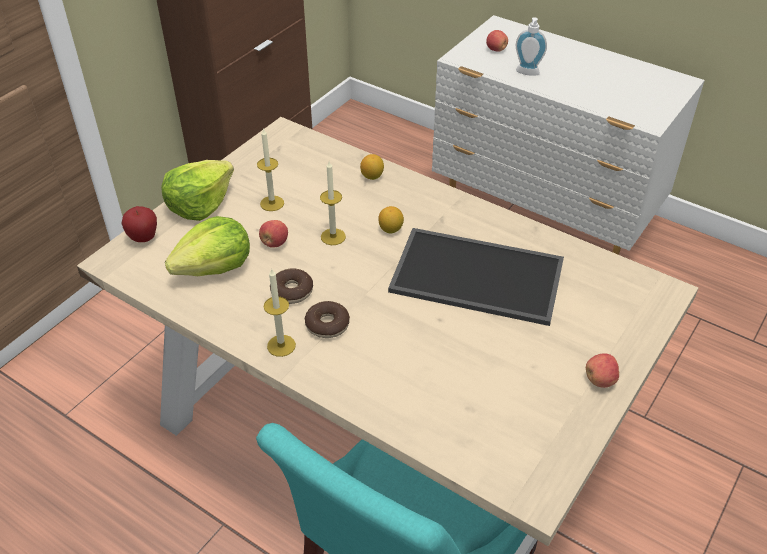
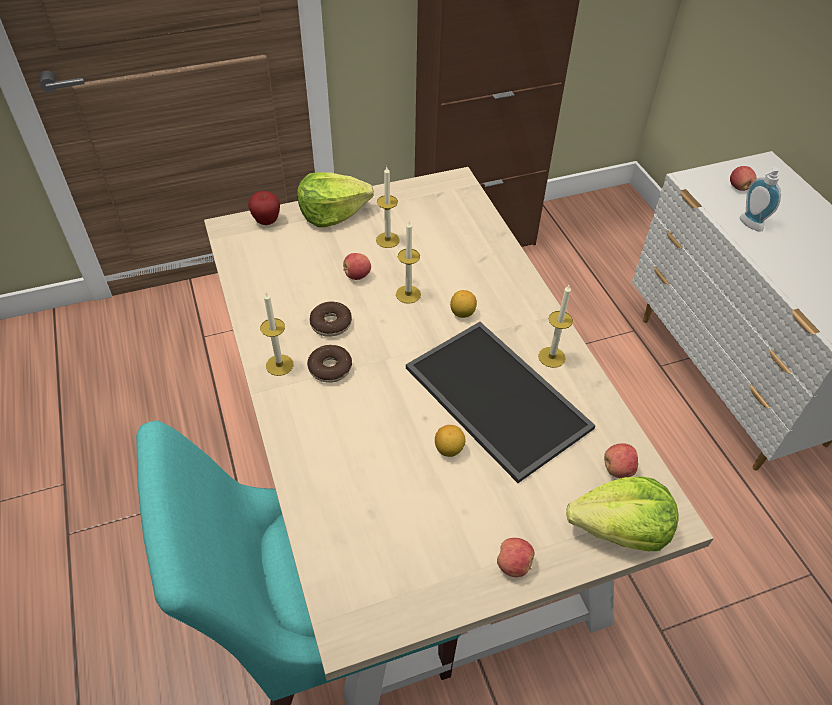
camera: 35 degrees right, 5 degrees up
lettuce [165,216,250,276] -> lettuce moved to [566,476,679,551]
lemon [360,154,384,180] -> lemon moved to [435,425,465,457]
none -> candle [538,285,573,368]
none -> apple [604,443,639,478]

